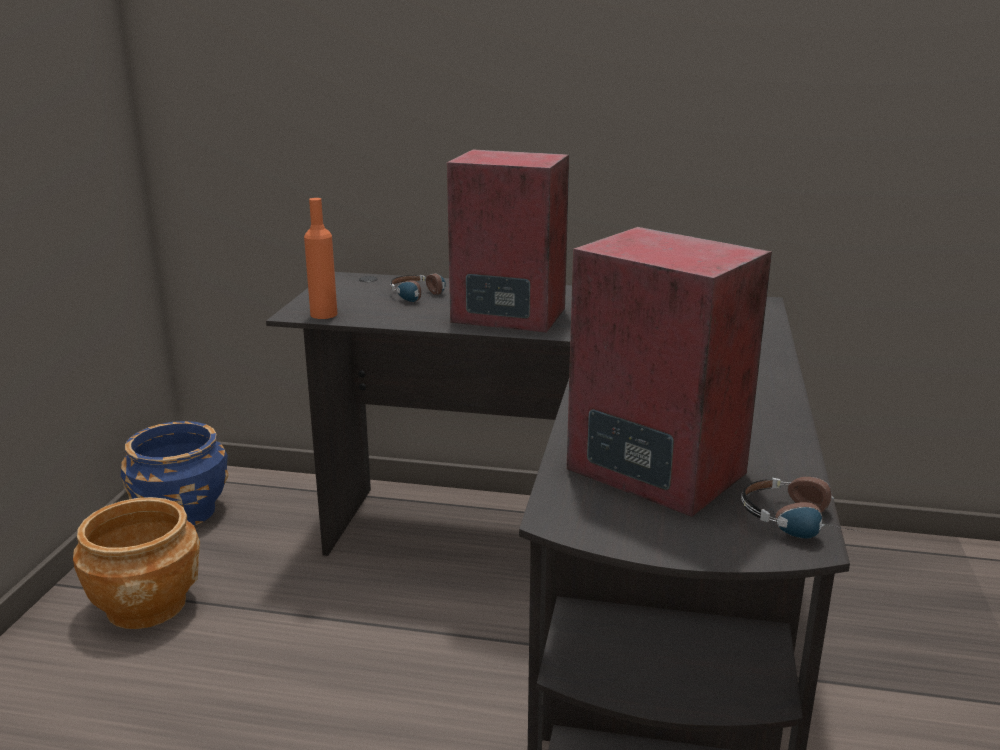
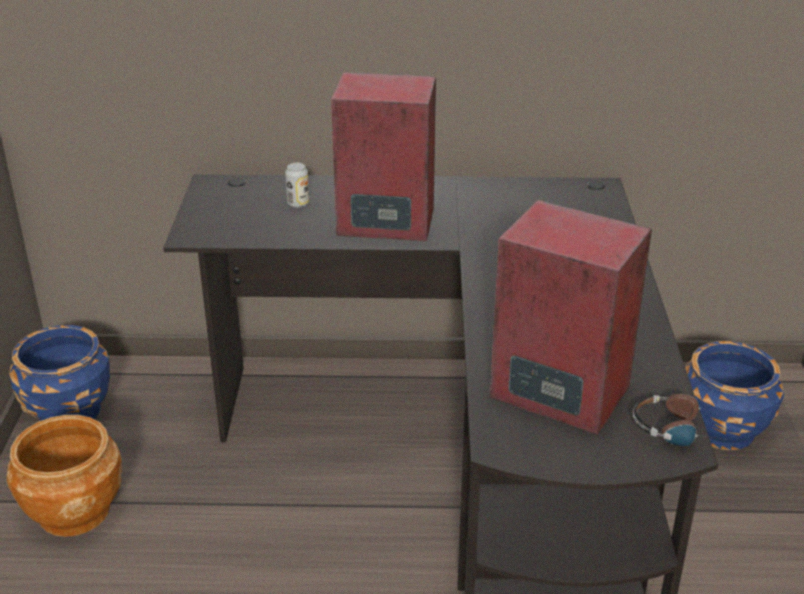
camera: 10 degrees left, 10 degrees up
orange bottle [304,198,337,319] -> none
headphones [391,273,446,302] -> can [285,162,309,208]
none -> blue planter [685,341,784,450]

